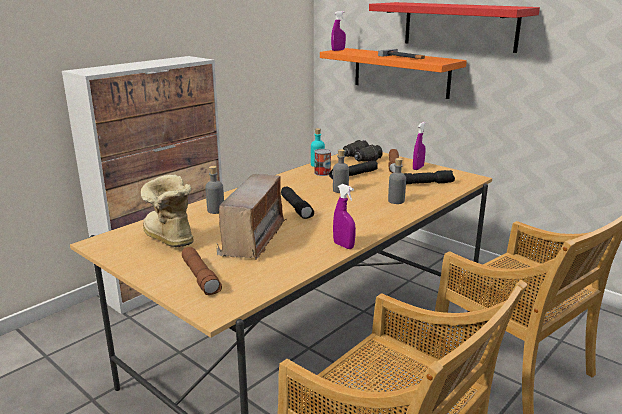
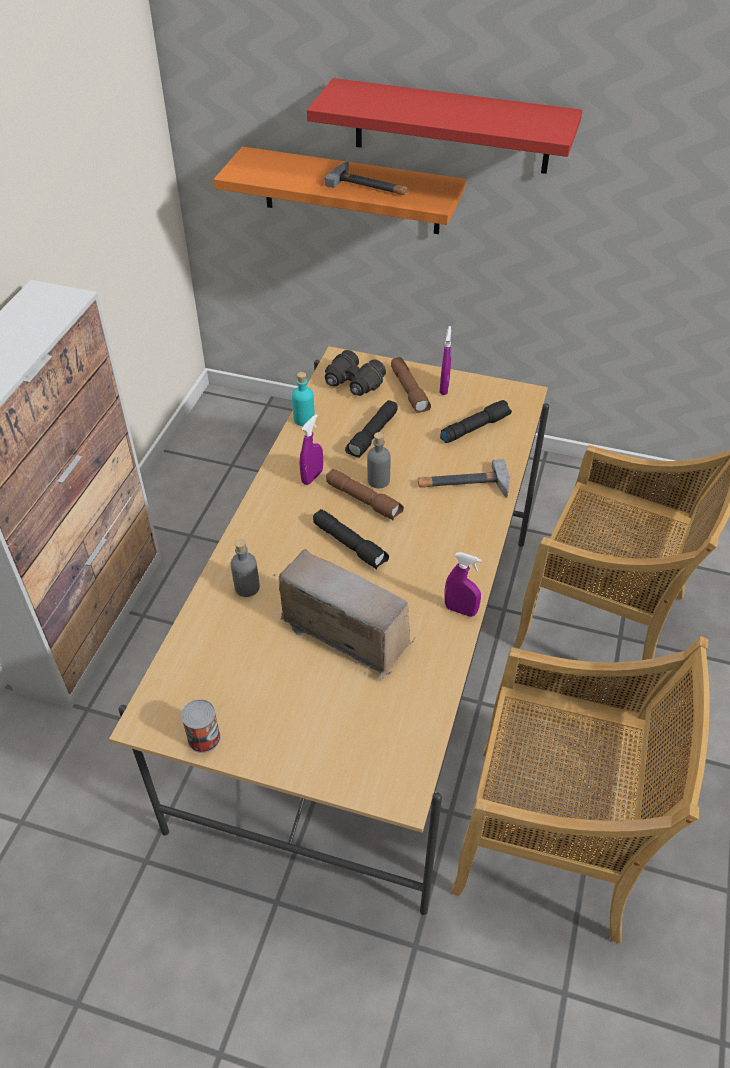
camera: 25 degrees left, 25 degrees up
boot [141,175,194,247] -> none
brown flashlight [182,247,222,295] -> brown flashlight moved to [326,469,404,521]
radio [216,174,287,259] -> radio turned 45 degrees counterclockwise [273,549,415,681]
can [314,149,331,176] -> can moved to [181,699,221,753]
purple spray bottle [331,11,346,51] -> purple spray bottle moved to [300,414,323,485]
grey bottle [388,158,406,204] -> hammer [418,459,510,498]

